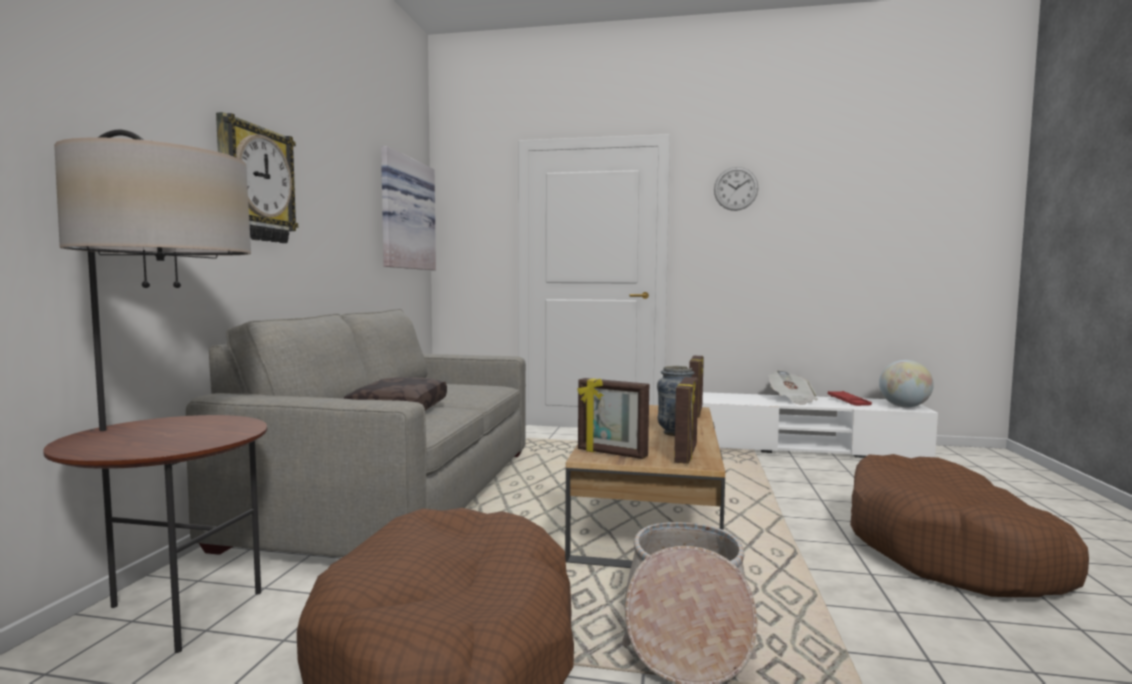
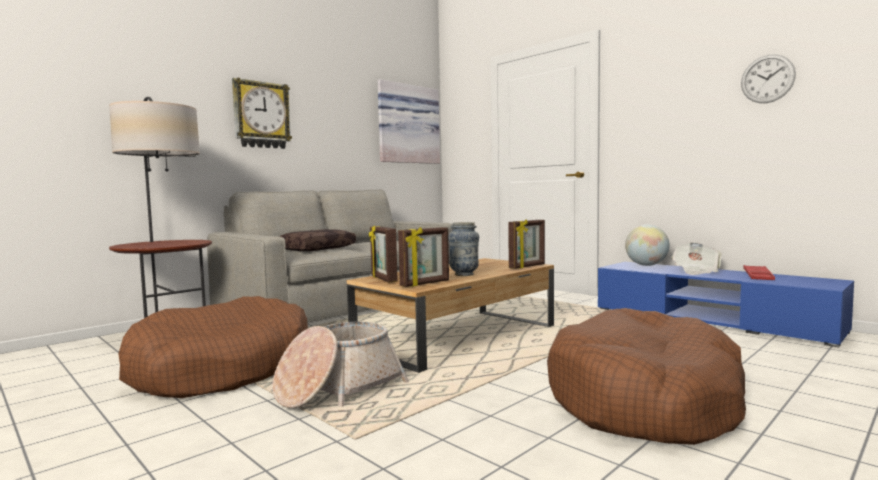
camera: 35 degrees right, 0 degrees up
white tv stand [702,392,938,458] -> blue tv stand [598,262,854,347]
wall clock [714,167,758,211] -> wall clock moved to [741,54,796,103]
globe [879,360,934,408] -> globe moved to [625,225,670,266]

